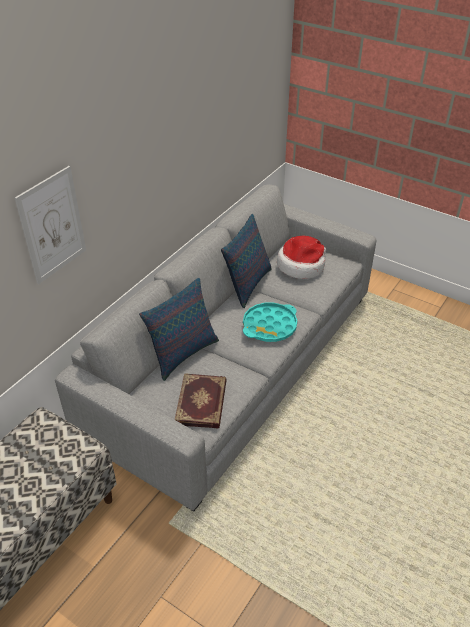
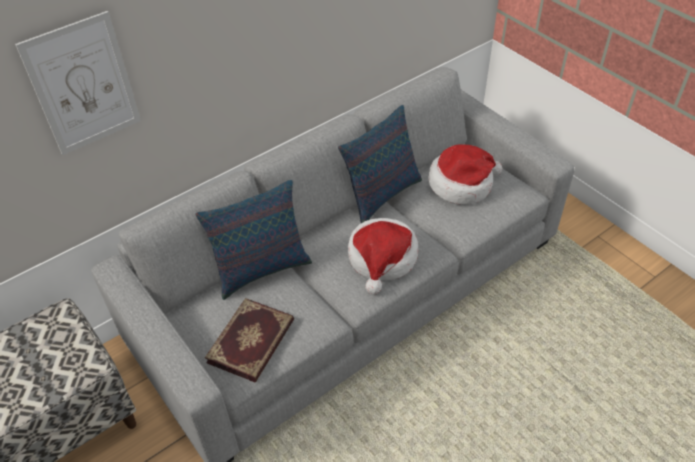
camera: 20 degrees right, 5 degrees up
turquoise tray [243,303,297,342] -> hat [348,218,418,294]

